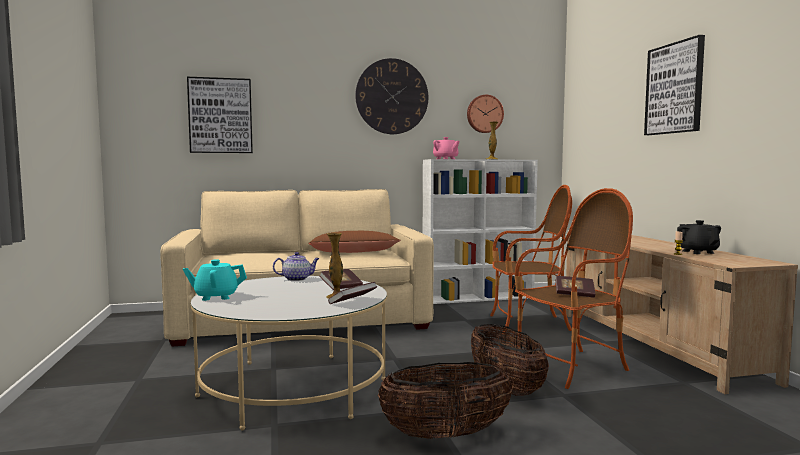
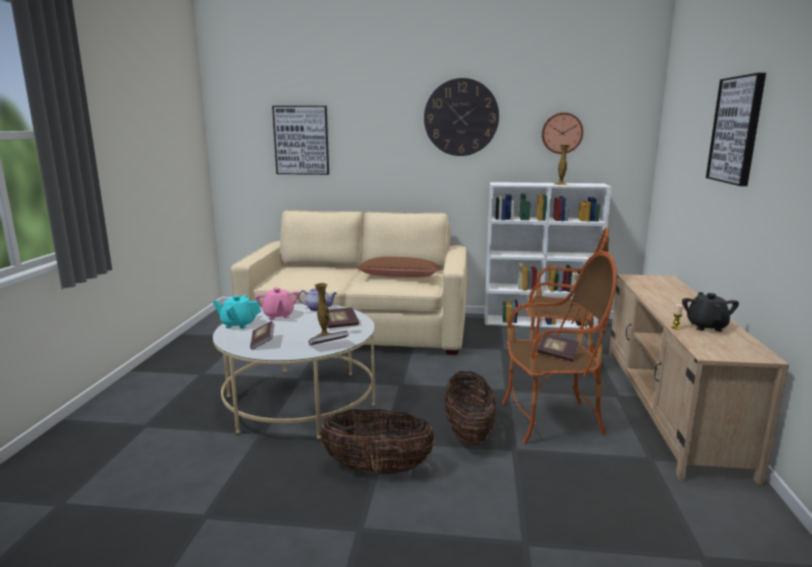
camera: 20 degrees right, 10 degrees up
pink teapot [433,137,459,159] -> pink teapot moved to [255,287,299,320]
none -> book [250,321,274,350]

